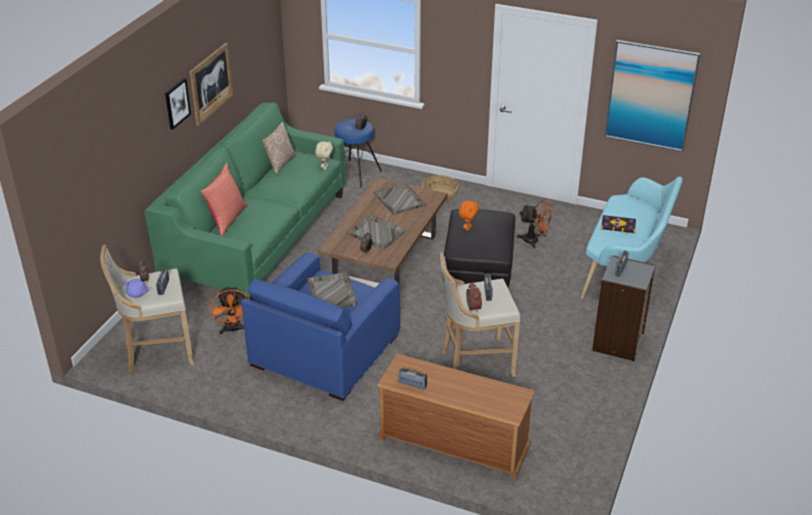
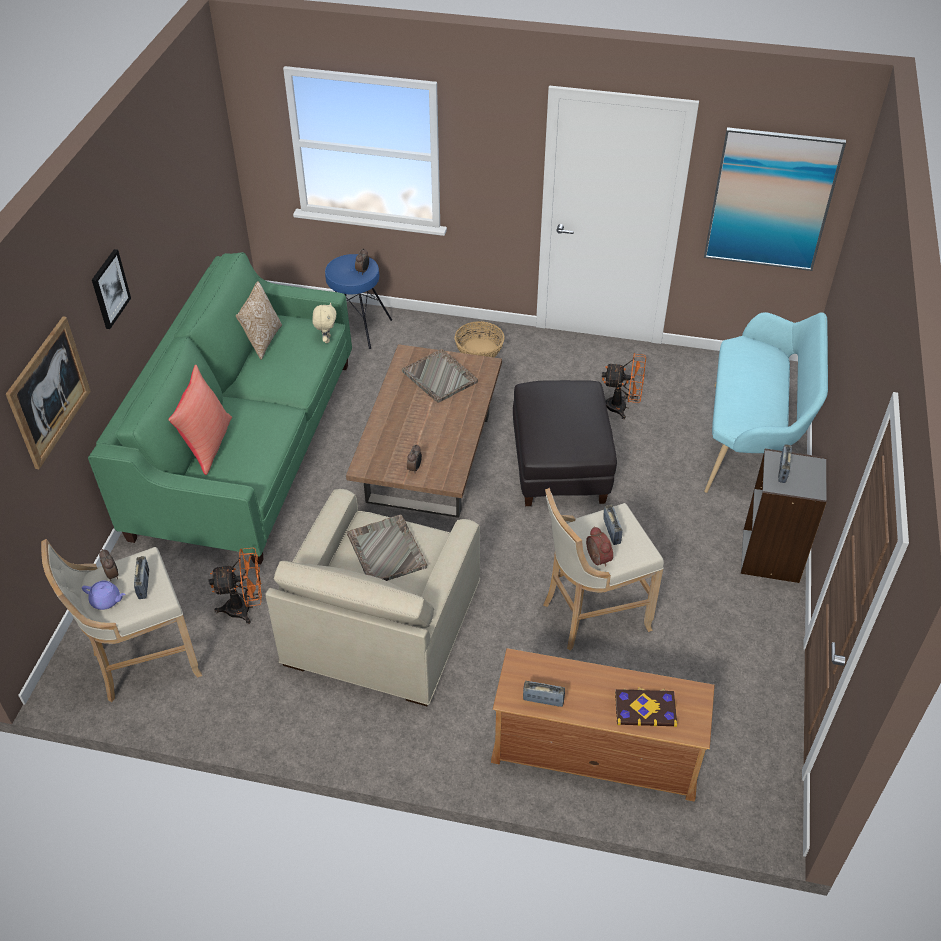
camera: 10 degrees left, 10 degrees up
picture [189,43,233,126] -> picture moved to [6,317,91,469]
orange fan [210,286,250,334] -> orange fan turned 75 degrees counterclockwise [209,548,262,624]
blue armchair [241,253,400,401] -> beige armchair [265,489,480,706]
grey tray [347,214,406,249] -> none
orange plush toy [459,201,479,231] -> none
book [601,215,636,233] -> book moved to [615,687,677,727]

